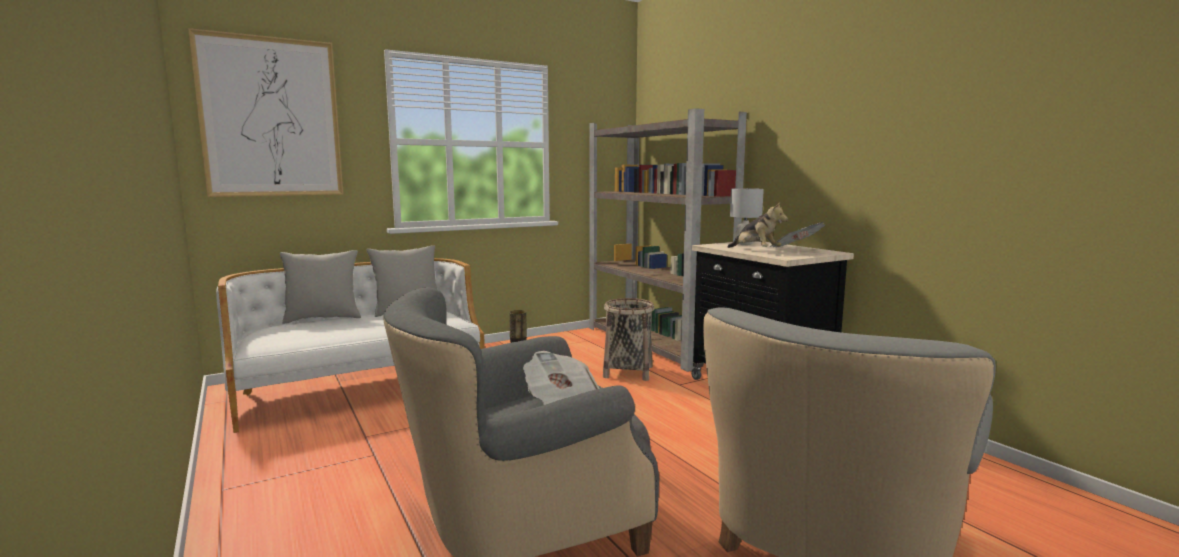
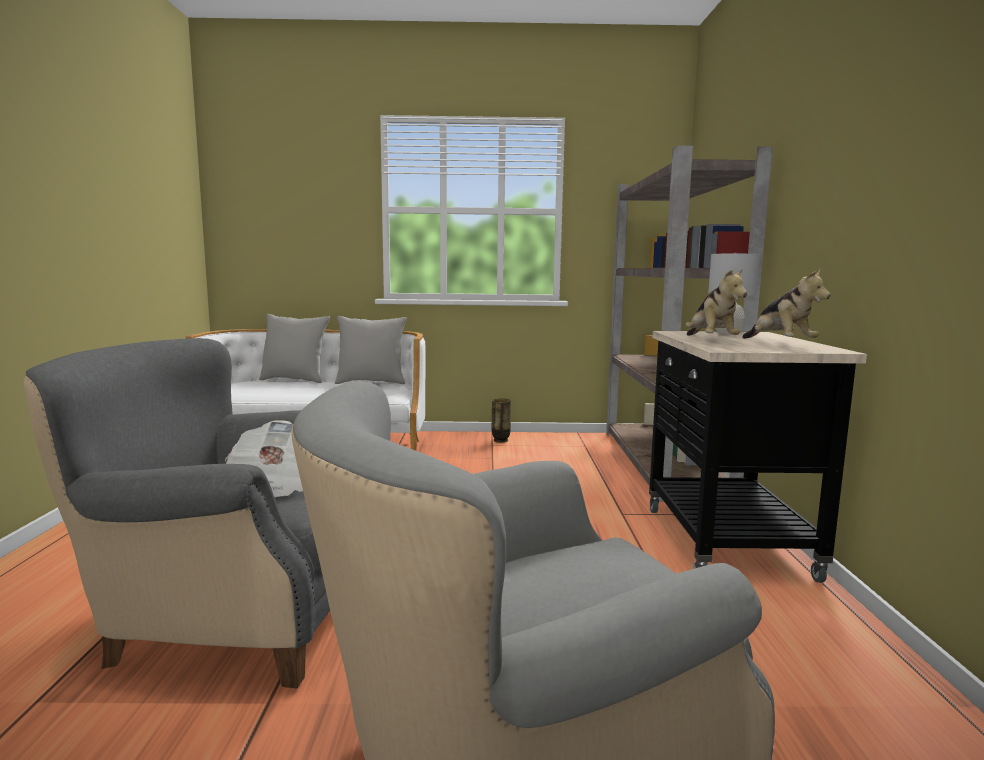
camera: 30 degrees right, 0 degrees up
picture [188,28,343,197] -> none
basket [603,298,654,381] -> none
newspaper [770,222,825,247] -> plush toy [742,270,831,339]

